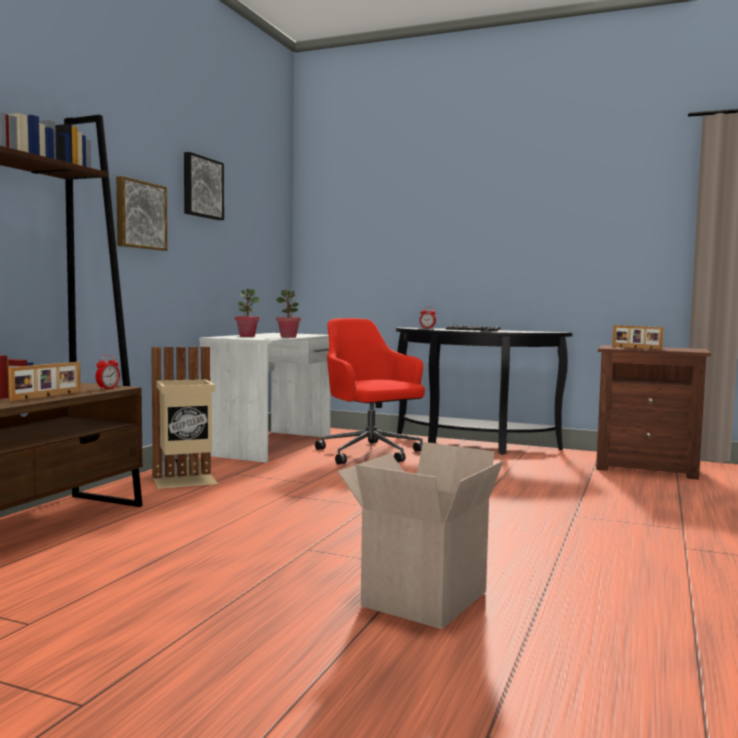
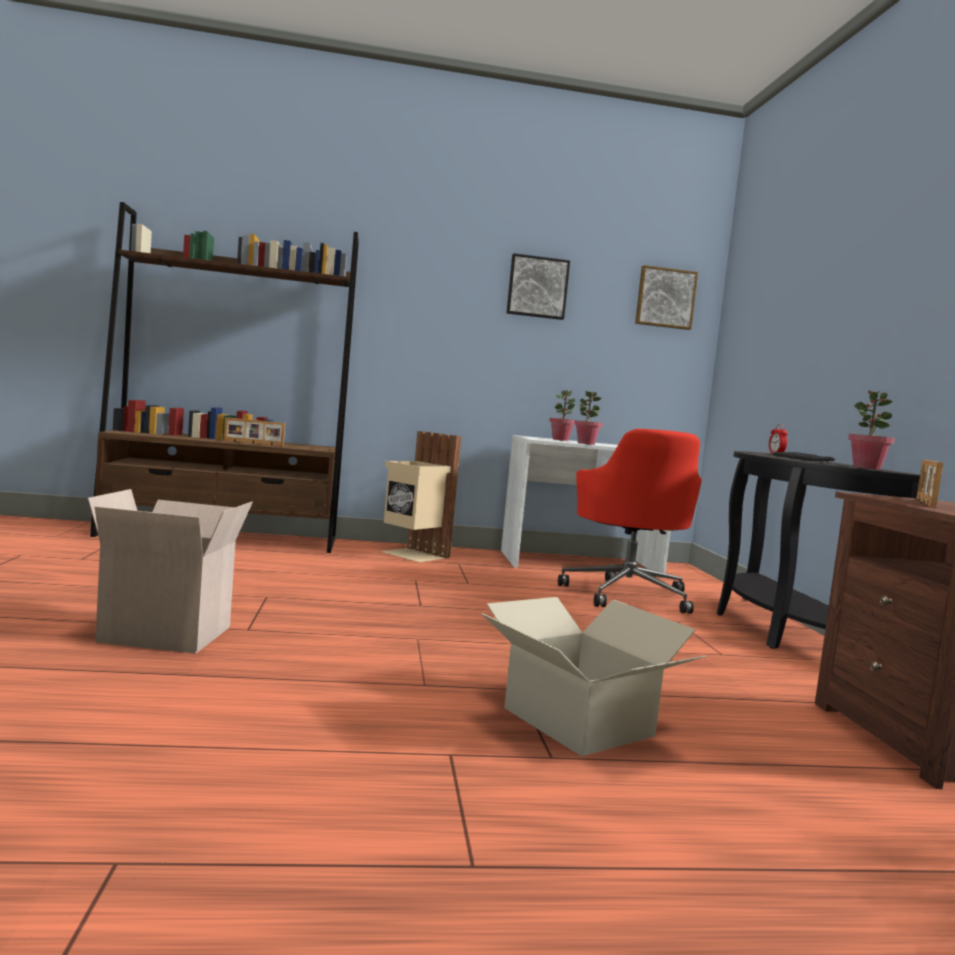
camera: 60 degrees right, 0 degrees up
alarm clock [96,355,120,390] -> none
picture [116,176,167,251] -> picture moved to [635,265,698,330]
red office chair [315,318,425,464] -> red office chair turned 150 degrees clockwise [558,429,702,614]
none -> cardboard box [481,597,707,756]
none -> potted plant [848,391,895,470]

